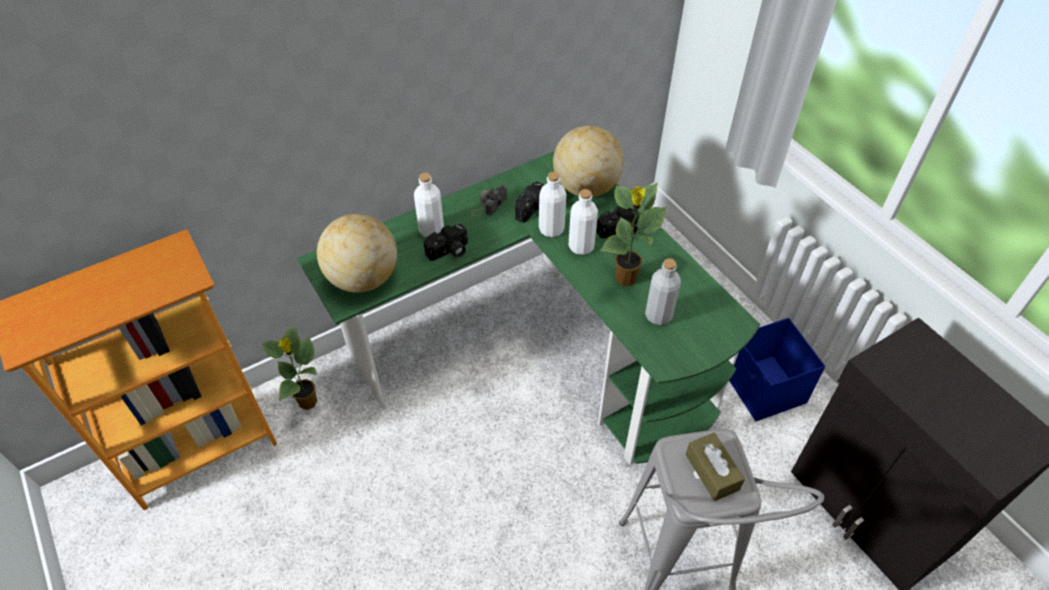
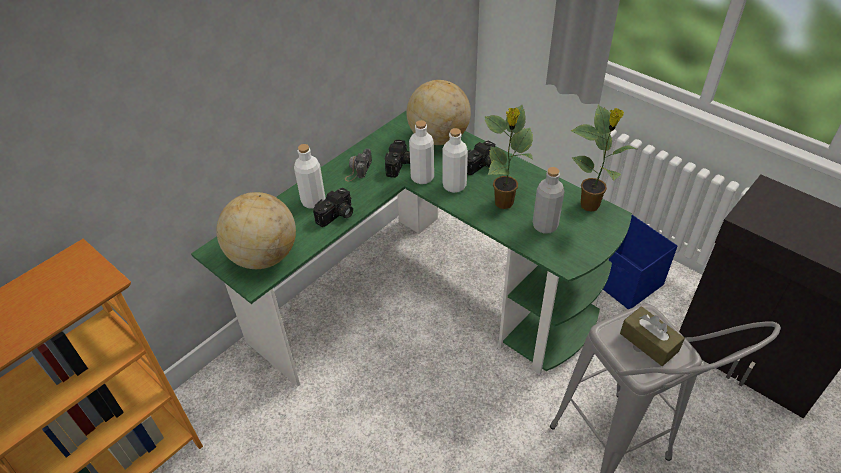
camera: 15 degrees left, 5 degrees down
potted plant [262,325,317,410] -> potted plant moved to [571,105,637,211]

